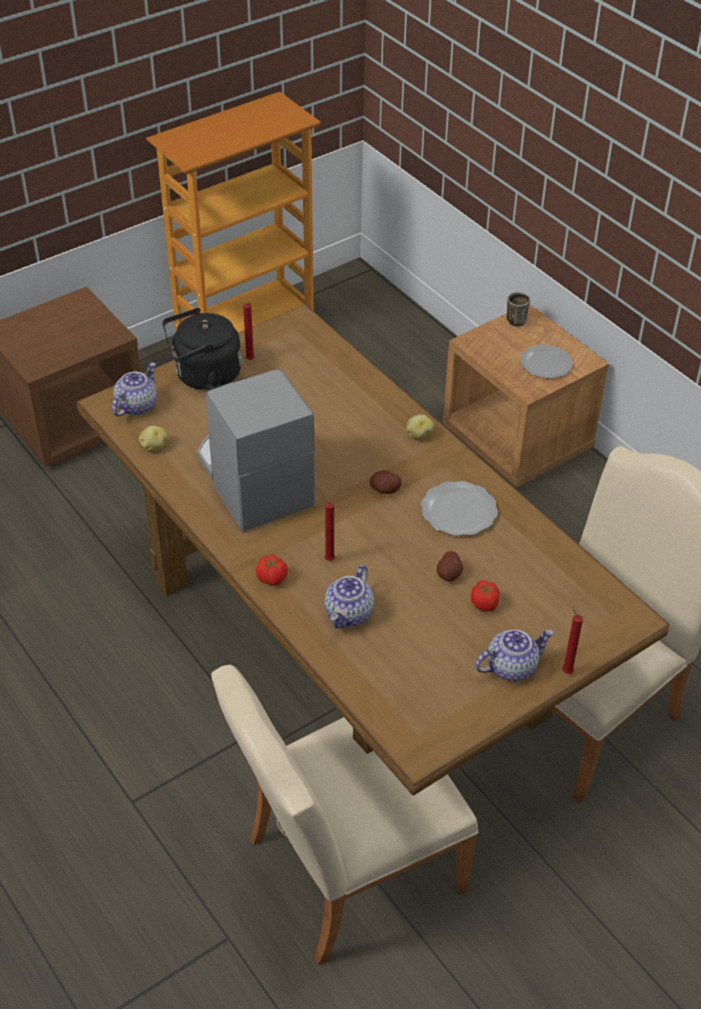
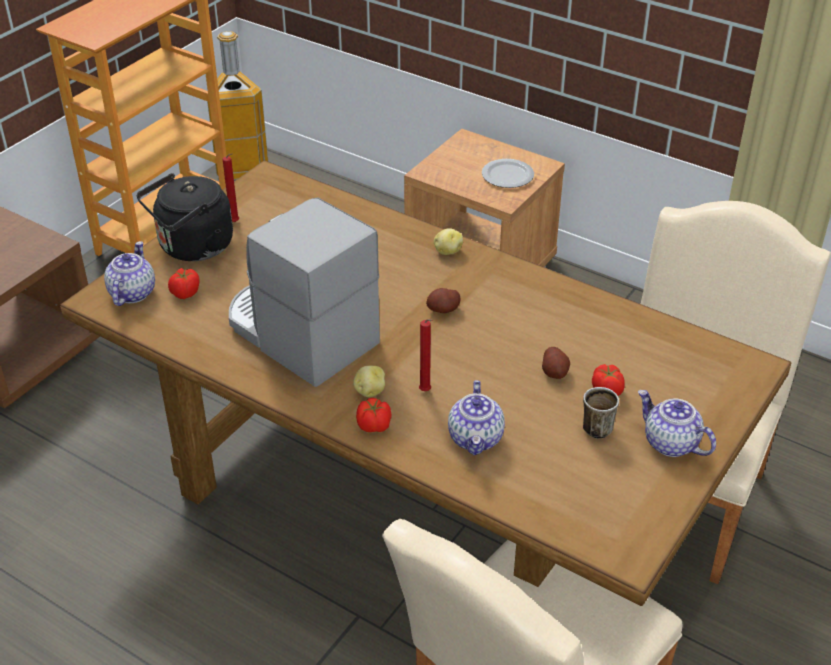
camera: 20 degrees left, 5 degrees down
potato [139,426,167,451] -> potato moved to [353,366,385,397]
plate [421,481,498,536] -> none
teapot [475,629,554,681] -> teapot turned 90 degrees counterclockwise [638,390,716,457]
mug [507,292,531,326] -> mug moved to [583,387,619,439]
red candle [562,606,583,674] -> none
none -> tomato [168,268,200,299]
none -> trash can [207,31,268,180]

